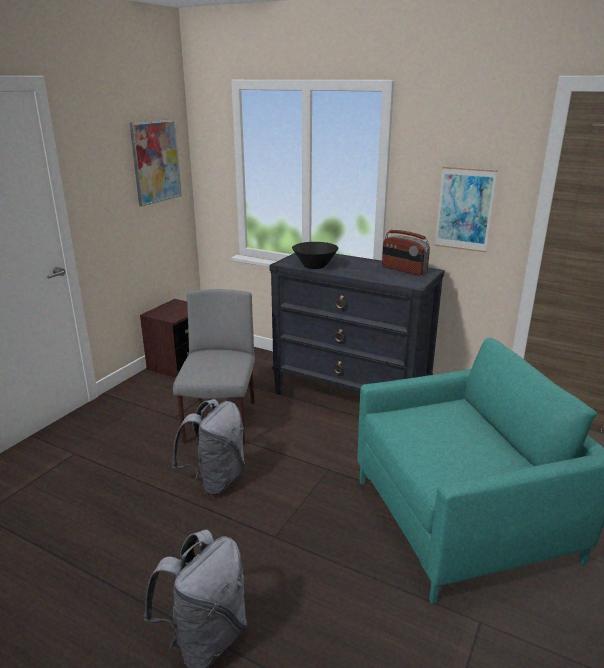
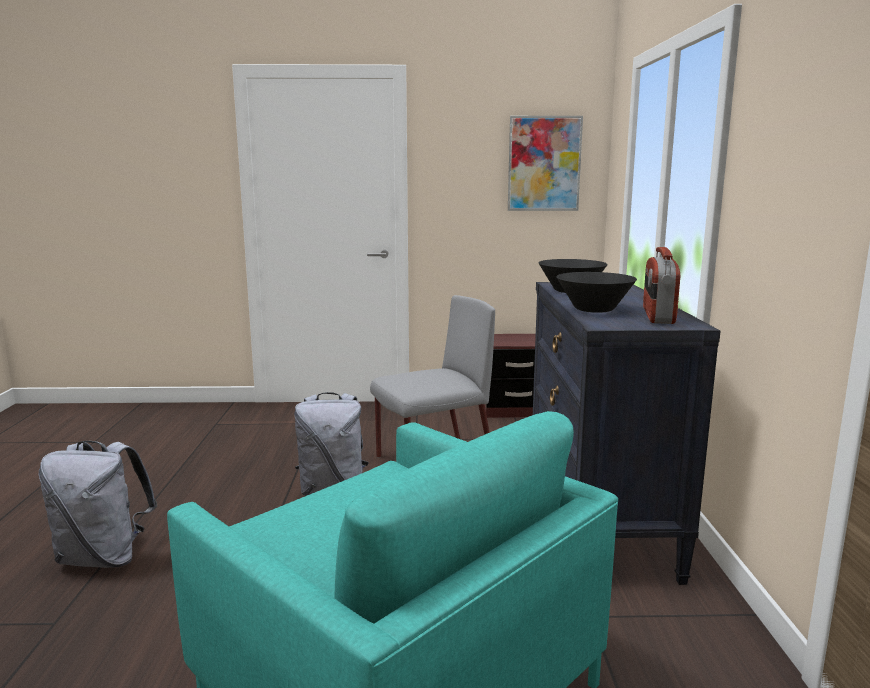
camera: 60 degrees right, 10 degrees down
picture [435,166,497,253] -> none
none -> black bowl [556,272,637,313]

